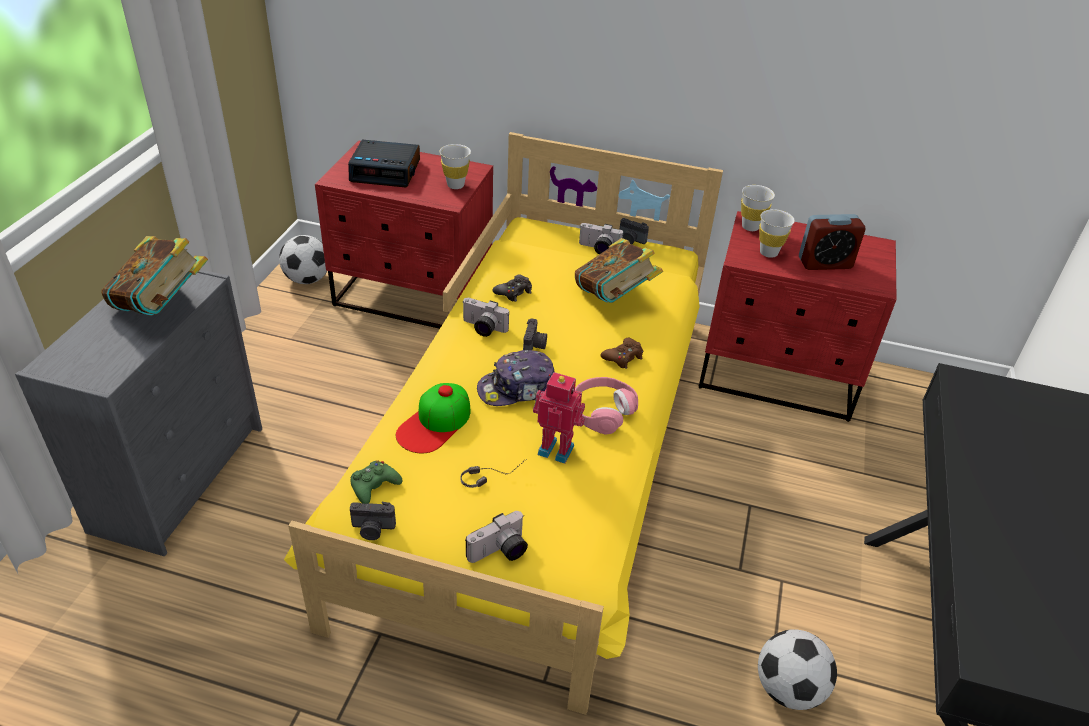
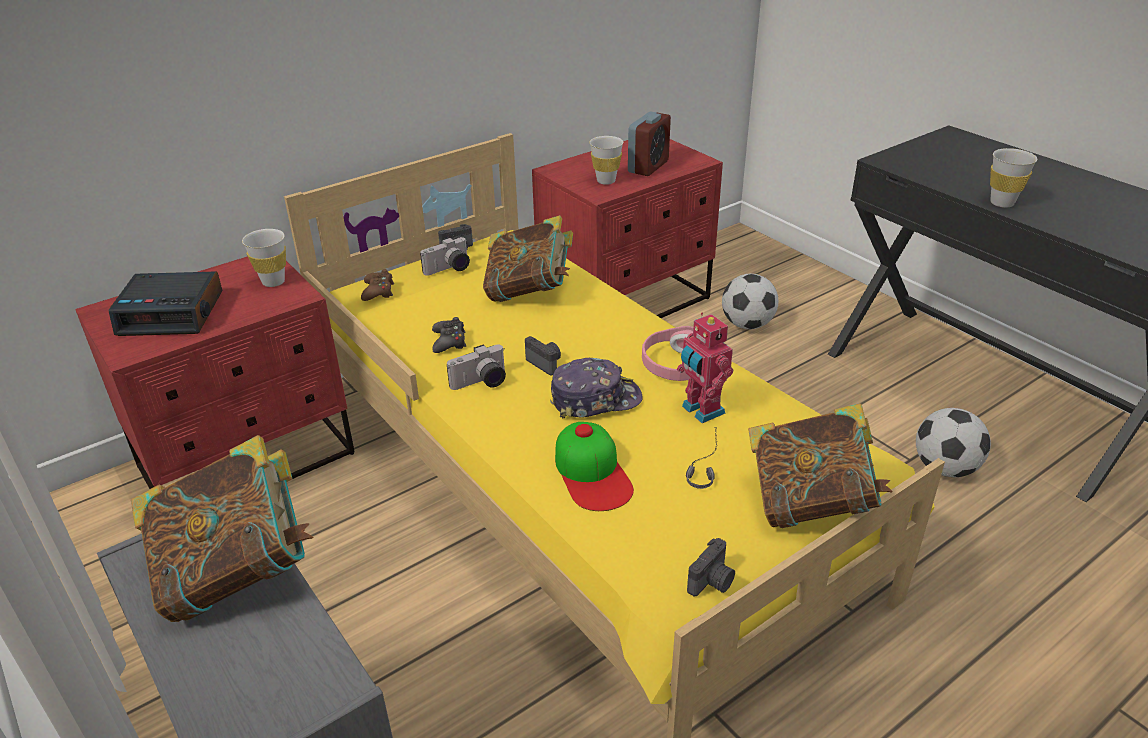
camera: 50 degrees left, 5 degrees down
football [279,235,327,284] -> football moved to [722,274,779,329]
alarm clock [348,139,420,187] -> alarm clock turned 45 degrees clockwise [109,271,222,336]
green game controller [351,460,403,504] -> none
camera [465,511,528,563] -> book [748,403,893,528]
cap [477,350,554,406] -> cap turned 120 degrees counterclockwise [550,358,643,418]
toy robot [533,372,585,464] -> toy robot turned 90 degrees counterclockwise [677,313,733,423]
brown game controller [600,338,643,369] -> brown game controller moved to [361,269,394,301]
white cup [741,185,775,231] -> white cup moved to [990,148,1038,208]

